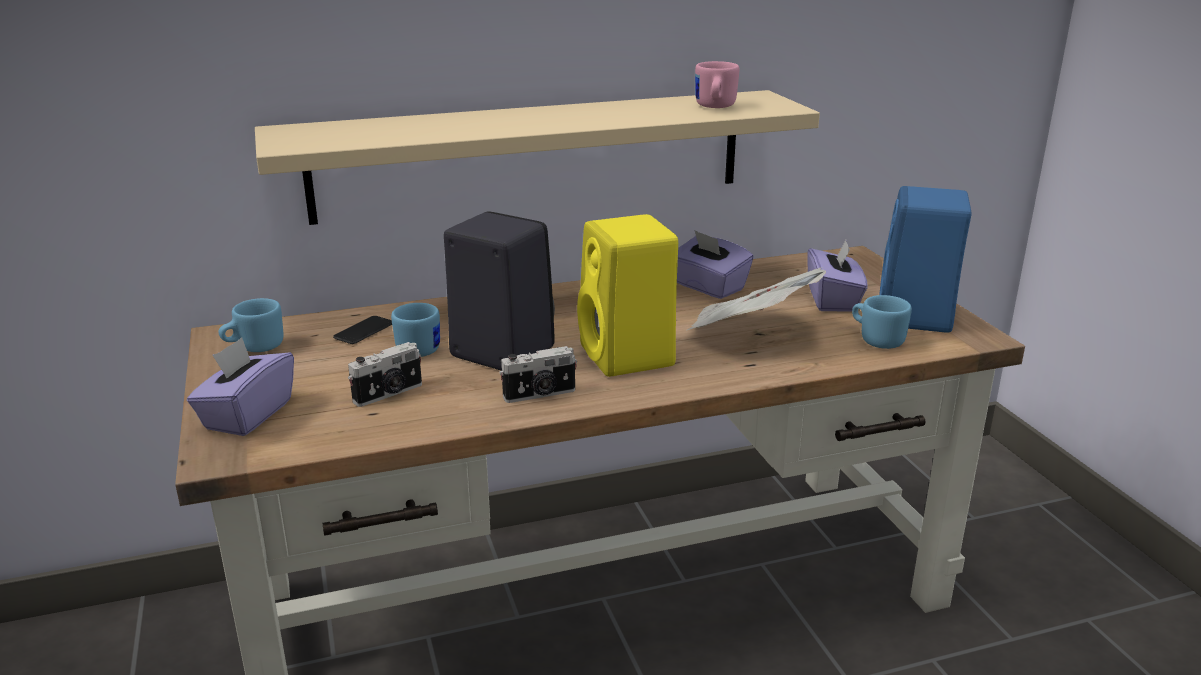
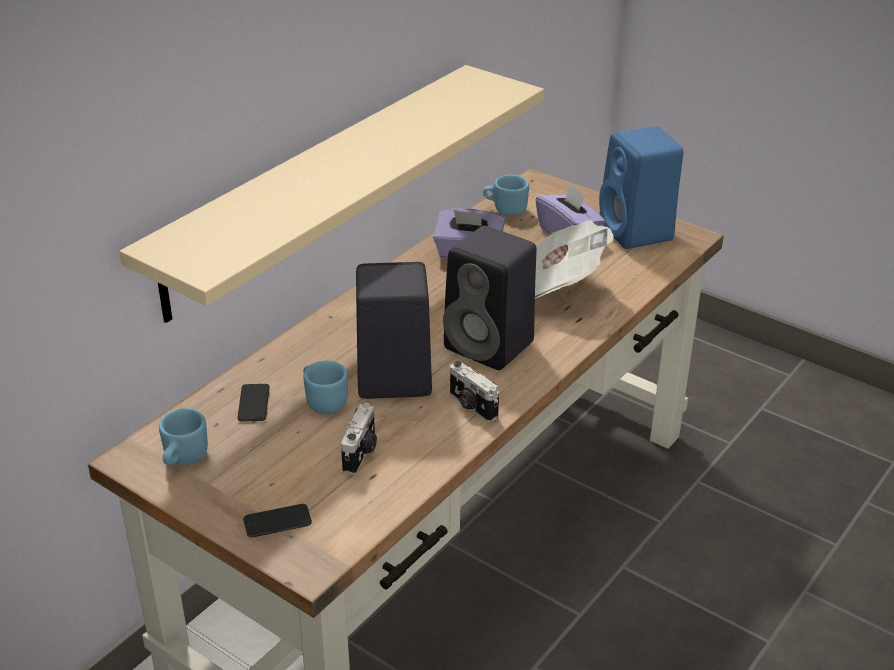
camera: 35 degrees left, 10 degrees up
purple tissue box [187,337,294,436] -> phone [243,504,312,538]
camera [499,346,577,403] -> camera turned 105 degrees clockwise [450,361,499,423]
yellow speaker [577,214,678,377] -> black speaker [443,226,537,370]
pink mug [695,61,739,108] -> none
blue mug [852,295,912,349] -> blue mug moved to [483,175,529,216]

